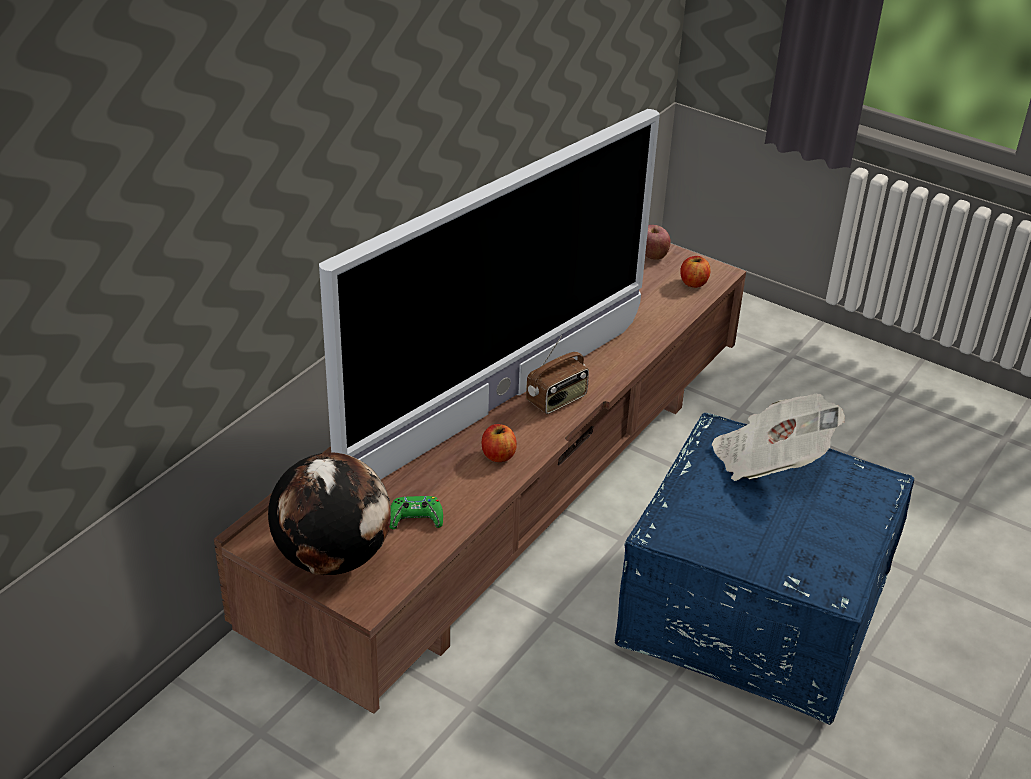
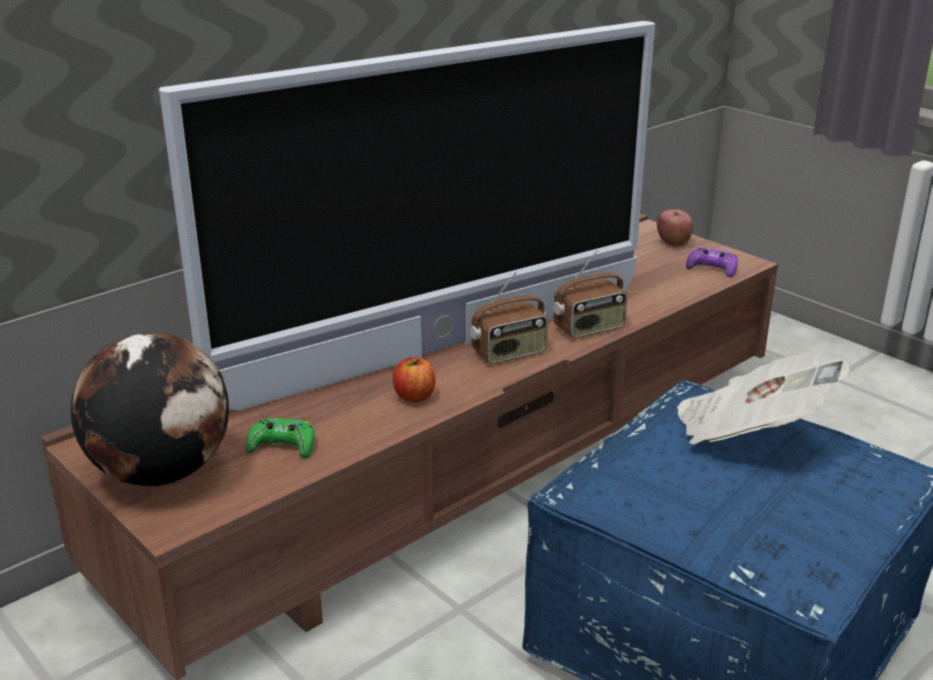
camera: 15 degrees right, 10 degrees down
apple [680,256,710,288] -> purple game controller [686,248,738,277]
none -> radio [553,250,627,338]

